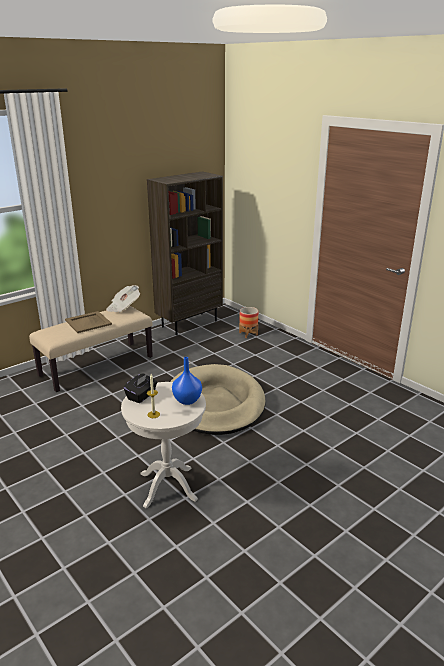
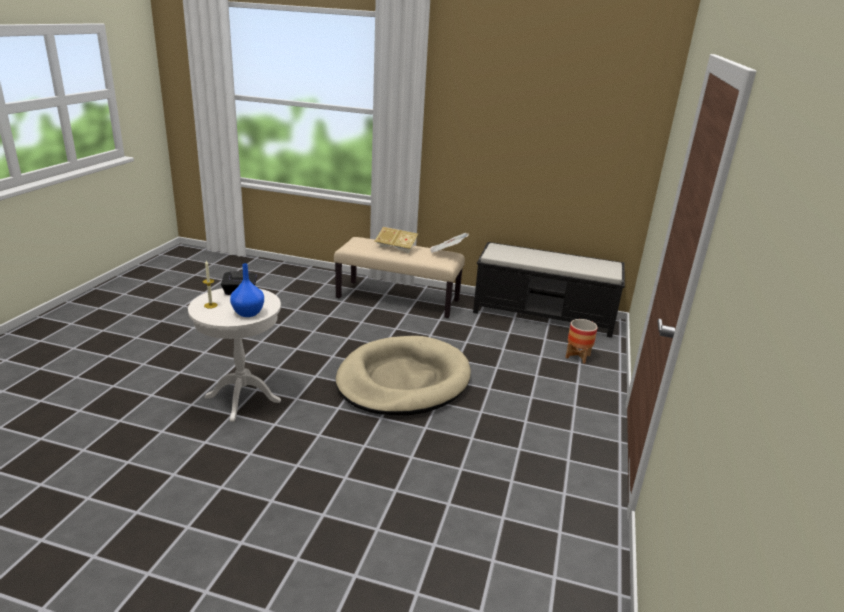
camera: 55 degrees right, 0 degrees up
beige tray [65,311,112,333] -> book [374,227,418,254]
brown bookcase [147,171,223,335] -> black bench [473,242,625,338]

